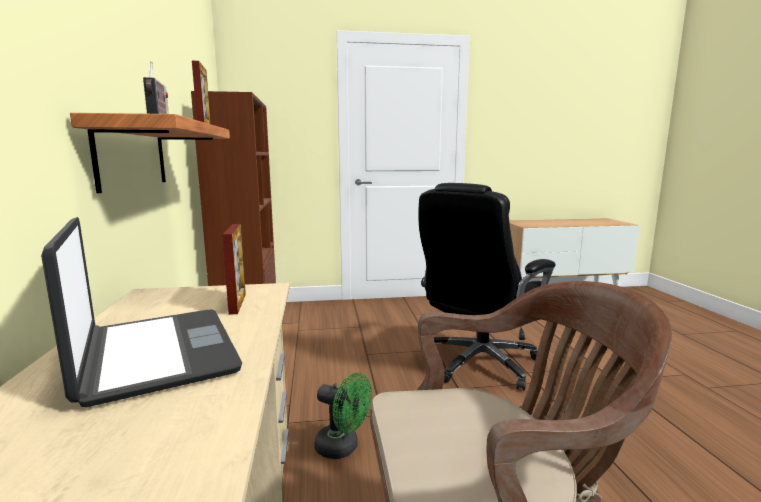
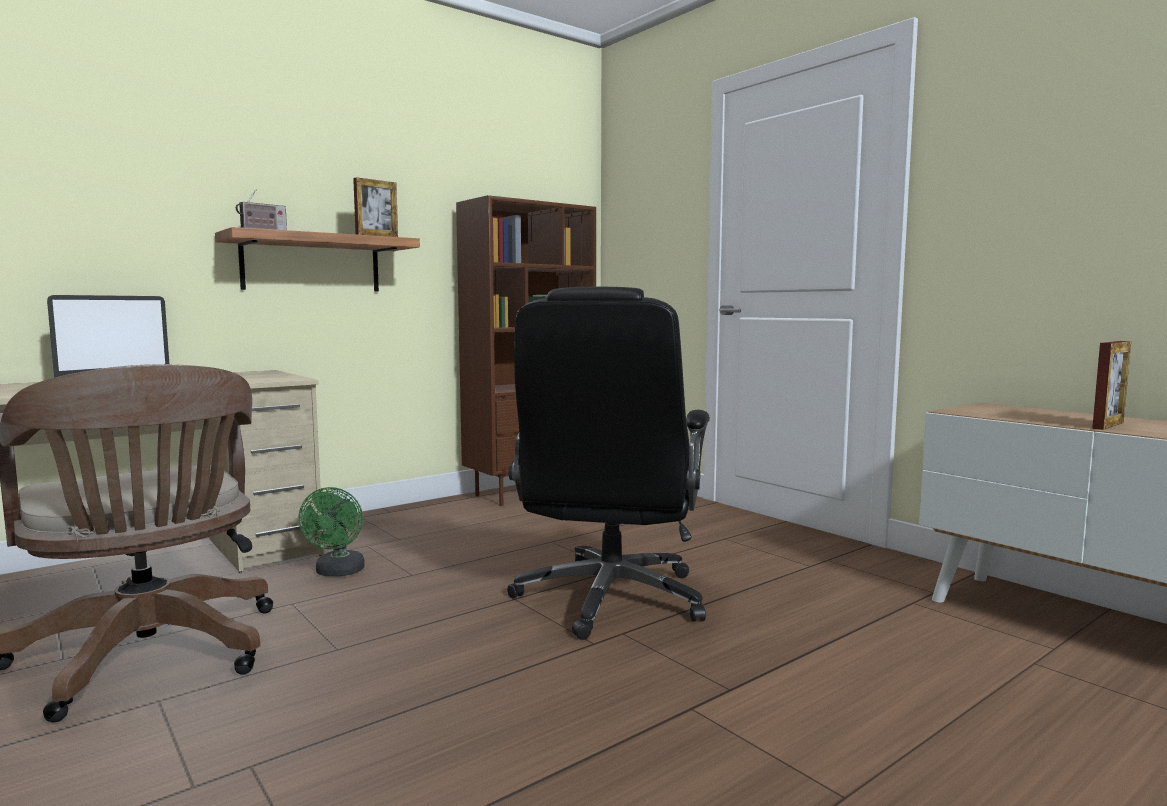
camera: 60 degrees right, 5 degrees down
picture frame [222,224,246,315] -> picture frame moved to [1092,341,1131,430]
black office chair [418,183,556,390] -> black office chair turned 90 degrees counterclockwise [507,286,710,640]

